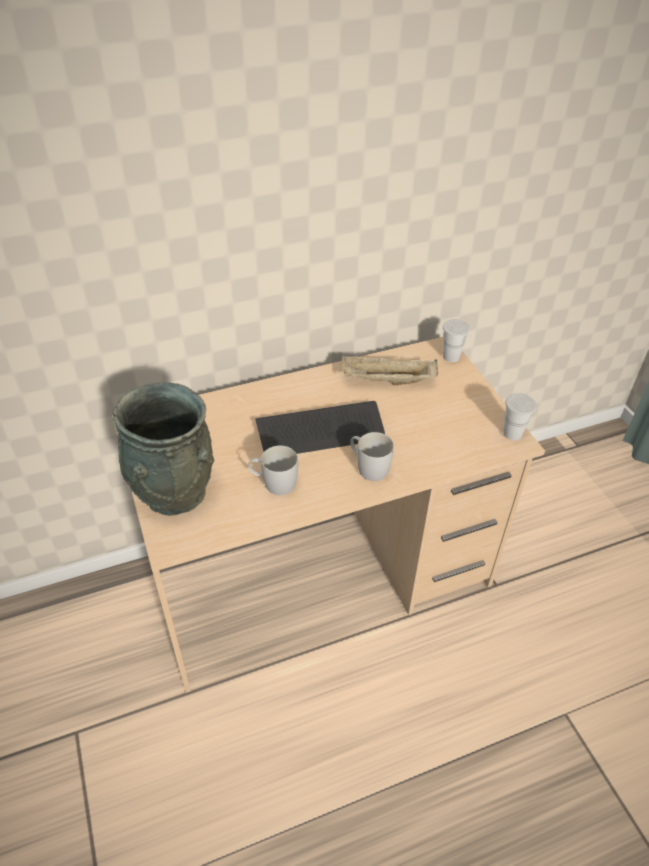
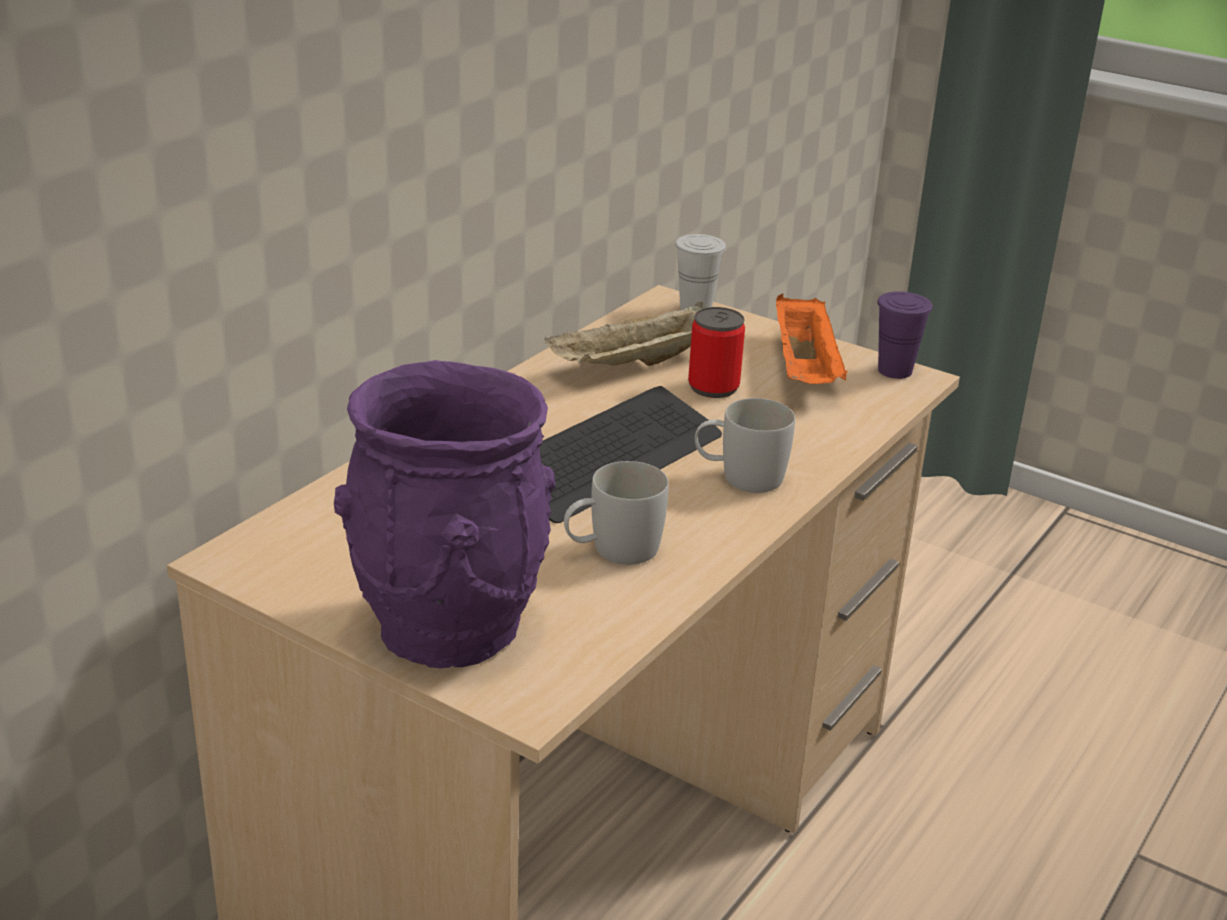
camera: 35 degrees left, 15 degrees down
grey vase [113,382,214,516] -> purple vase [334,360,556,668]
white cup [503,393,537,440] -> purple cup [877,291,933,379]
none -> can [688,307,745,398]
none -> orange tray [776,294,848,384]

